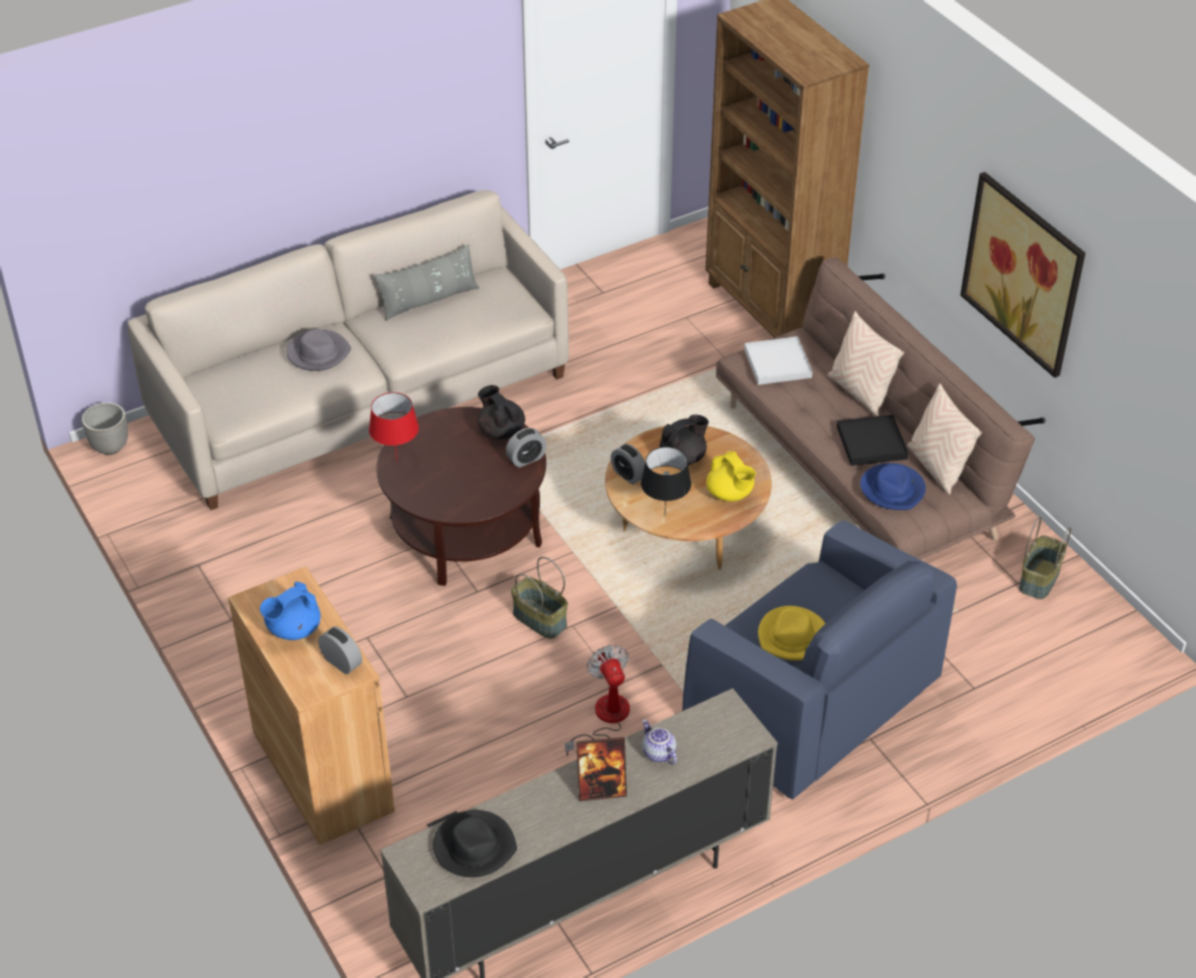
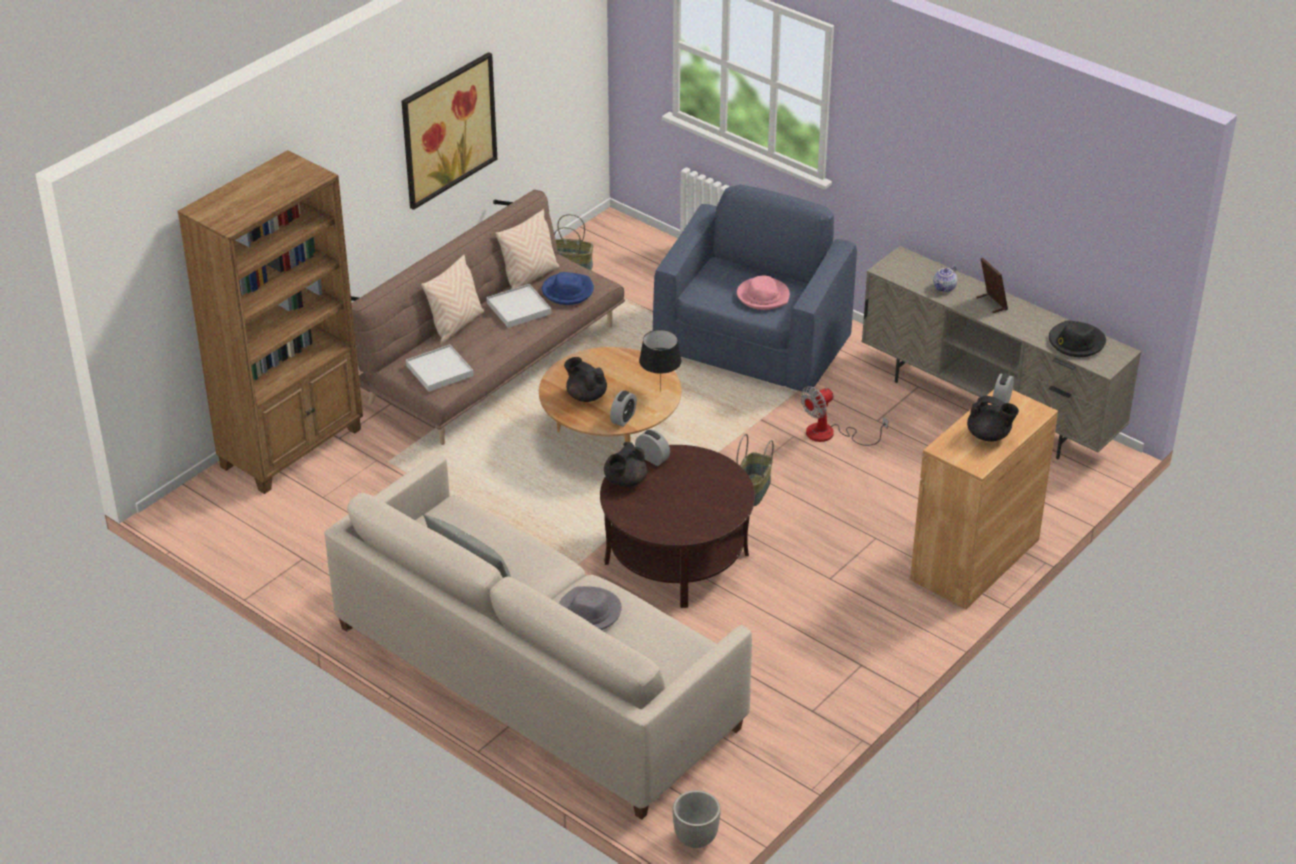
camera: 110 degrees left, 5 degrees down
blue teapot [260,582,321,640] -> black teapot [967,396,1019,442]
red table lamp [369,392,419,459] -> none
yellow teapot [706,451,756,501] -> none
yellow hat [758,606,825,661] -> pink hat [737,276,790,310]
black tray [837,415,908,466] -> white tray [486,284,551,328]

